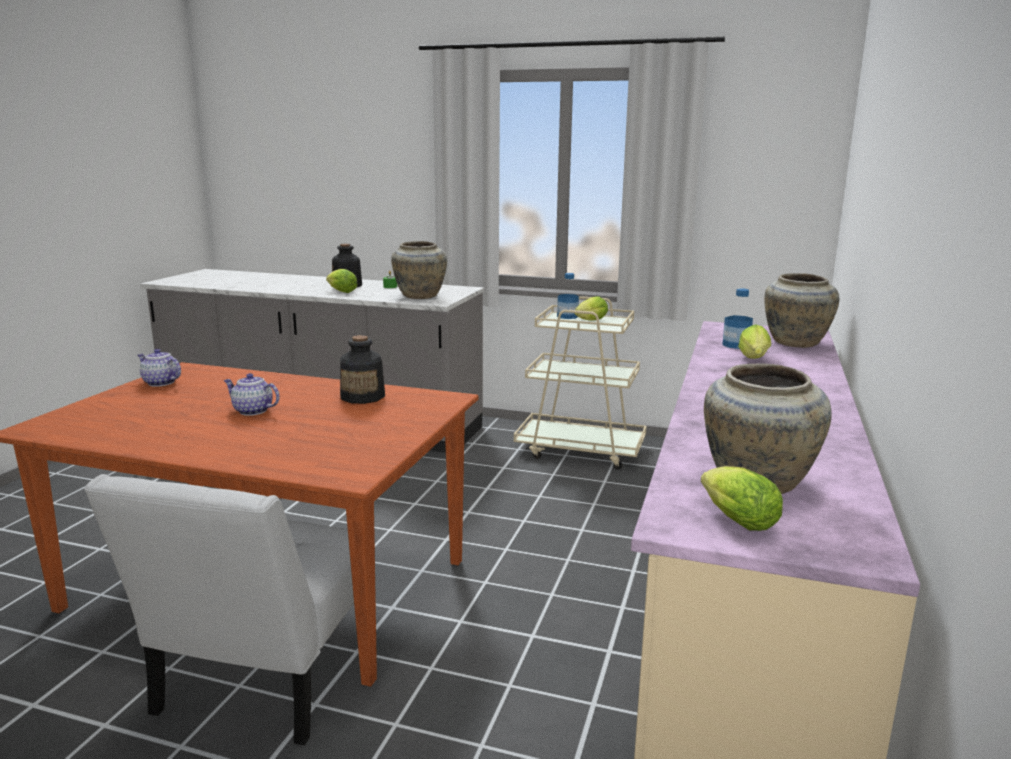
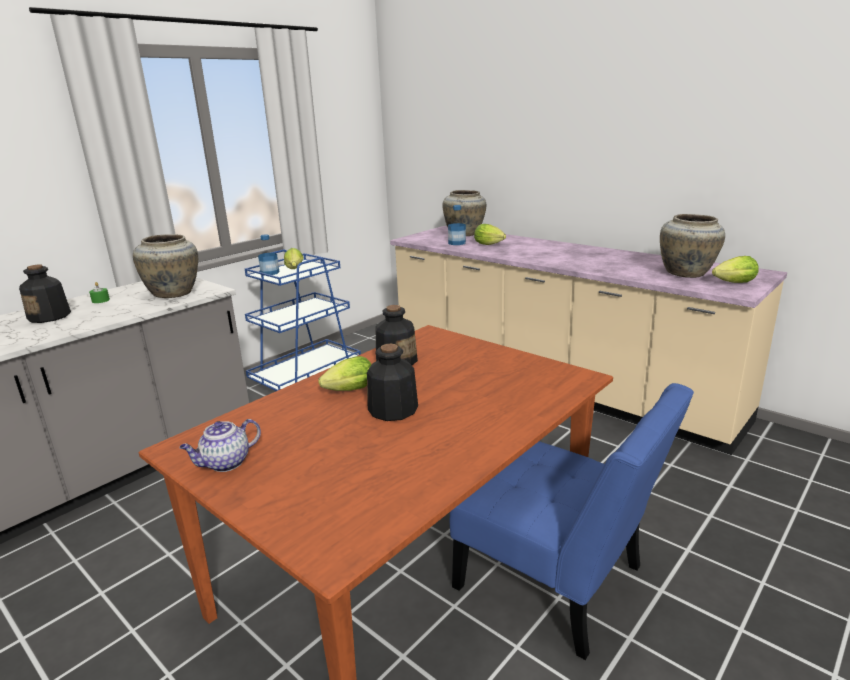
camera: 65 degrees left, 5 degrees up
white chair [84,474,377,745] -> blue chair [450,383,694,660]
teapot [223,373,280,416] -> bottle [367,344,418,421]
lettuce [326,269,357,293] -> lettuce moved to [318,356,372,391]
beige cart [514,296,647,470] -> blue cart [245,249,361,391]

